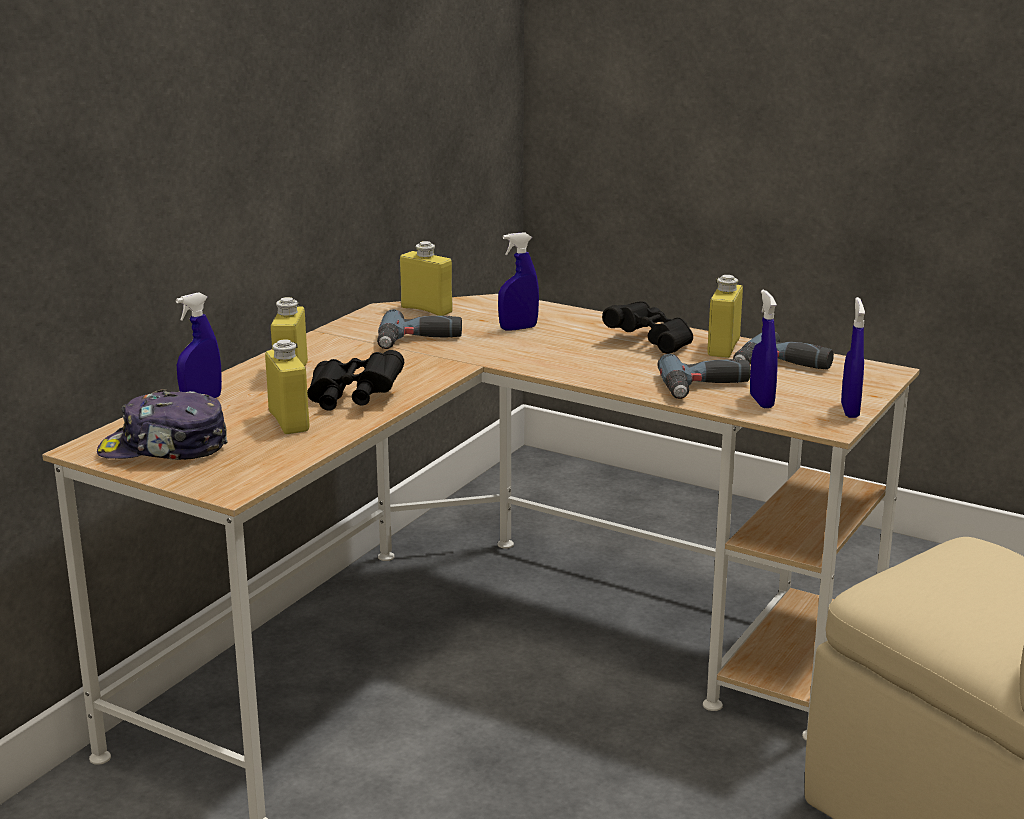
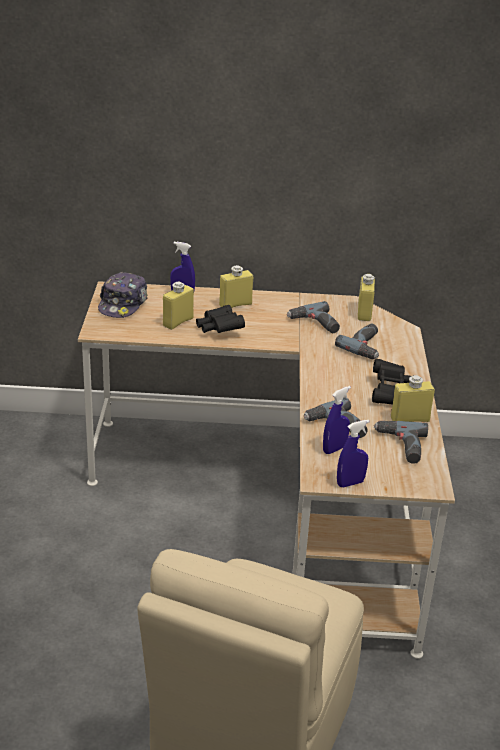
camera: 60 degrees right, 10 degrees up
cap [97,389,228,460] -> cap turned 135 degrees counterclockwise [98,272,148,318]
blue spray bottle [498,232,539,331] -> power drill [335,324,379,360]

